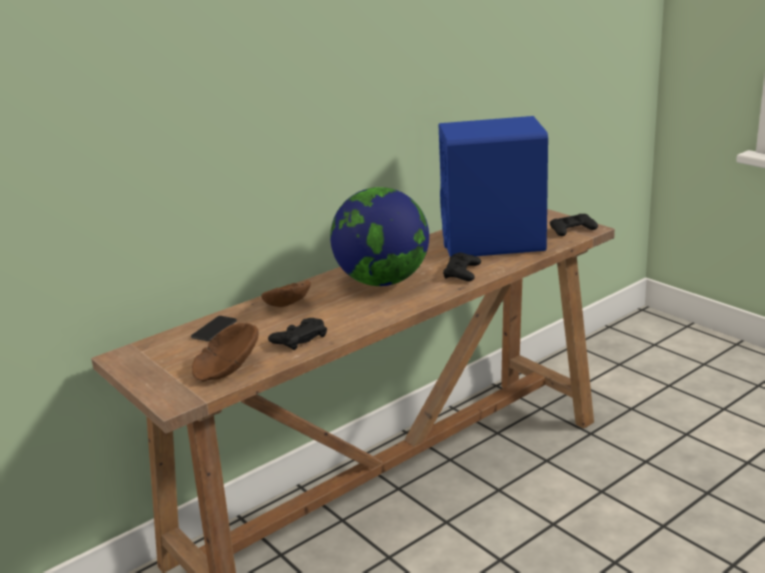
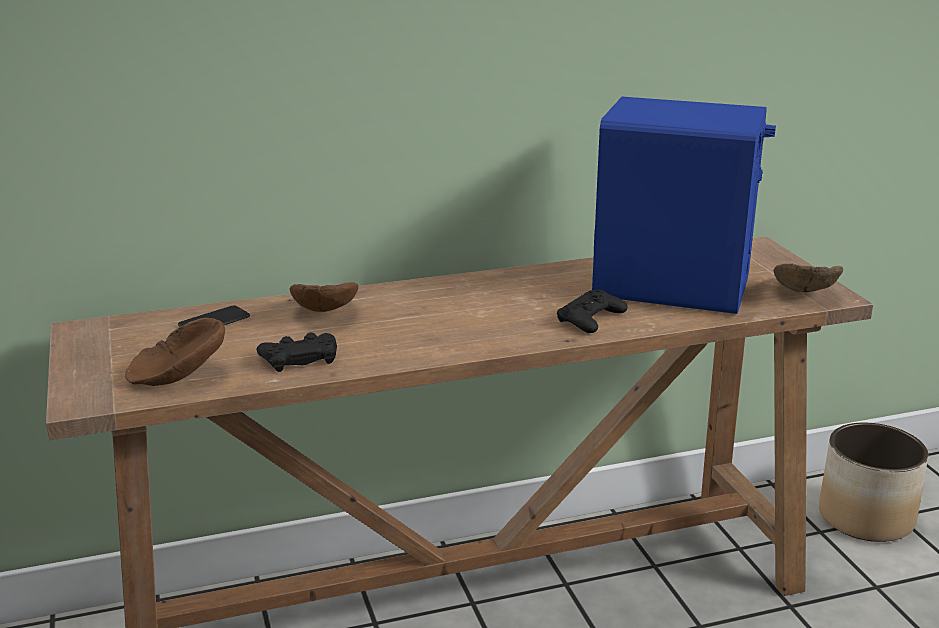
camera: 20 degrees right, 0 degrees up
globe [330,187,429,286] -> none
black game controller [550,214,598,236] -> brown bowl [774,263,843,292]
none -> planter [819,423,929,542]

